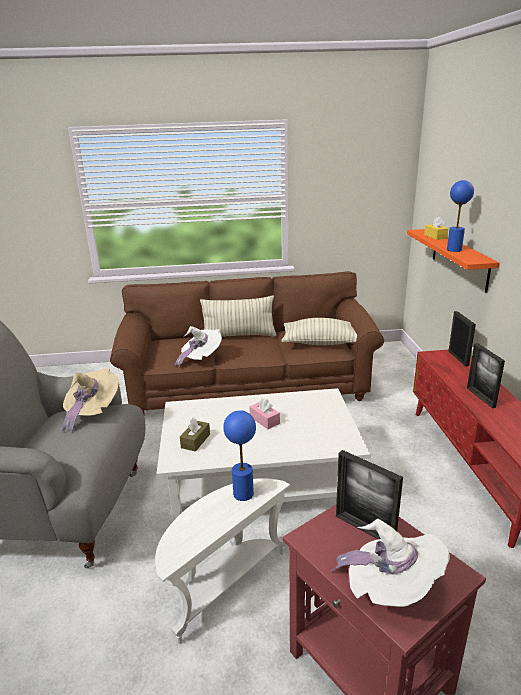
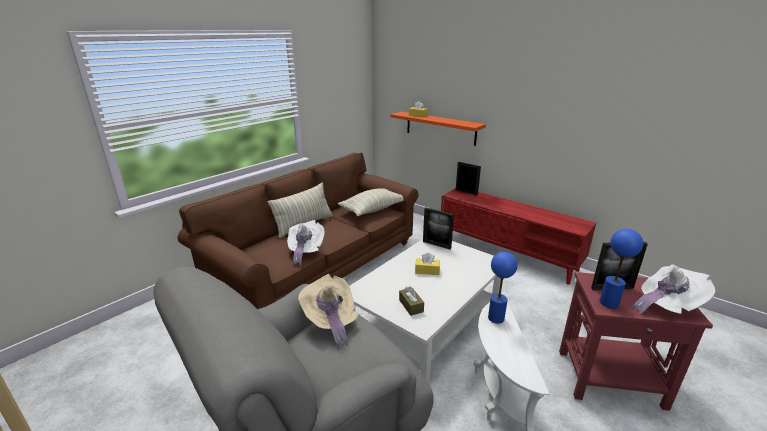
camera: 45 degrees left, 0 degrees up
pink tissue box [249,398,280,429] -> yellow tissue box [415,253,440,275]
blue table lamp [447,180,474,252] -> blue table lamp moved to [600,229,643,308]
picture frame [467,343,505,408] -> picture frame moved to [423,208,454,249]

